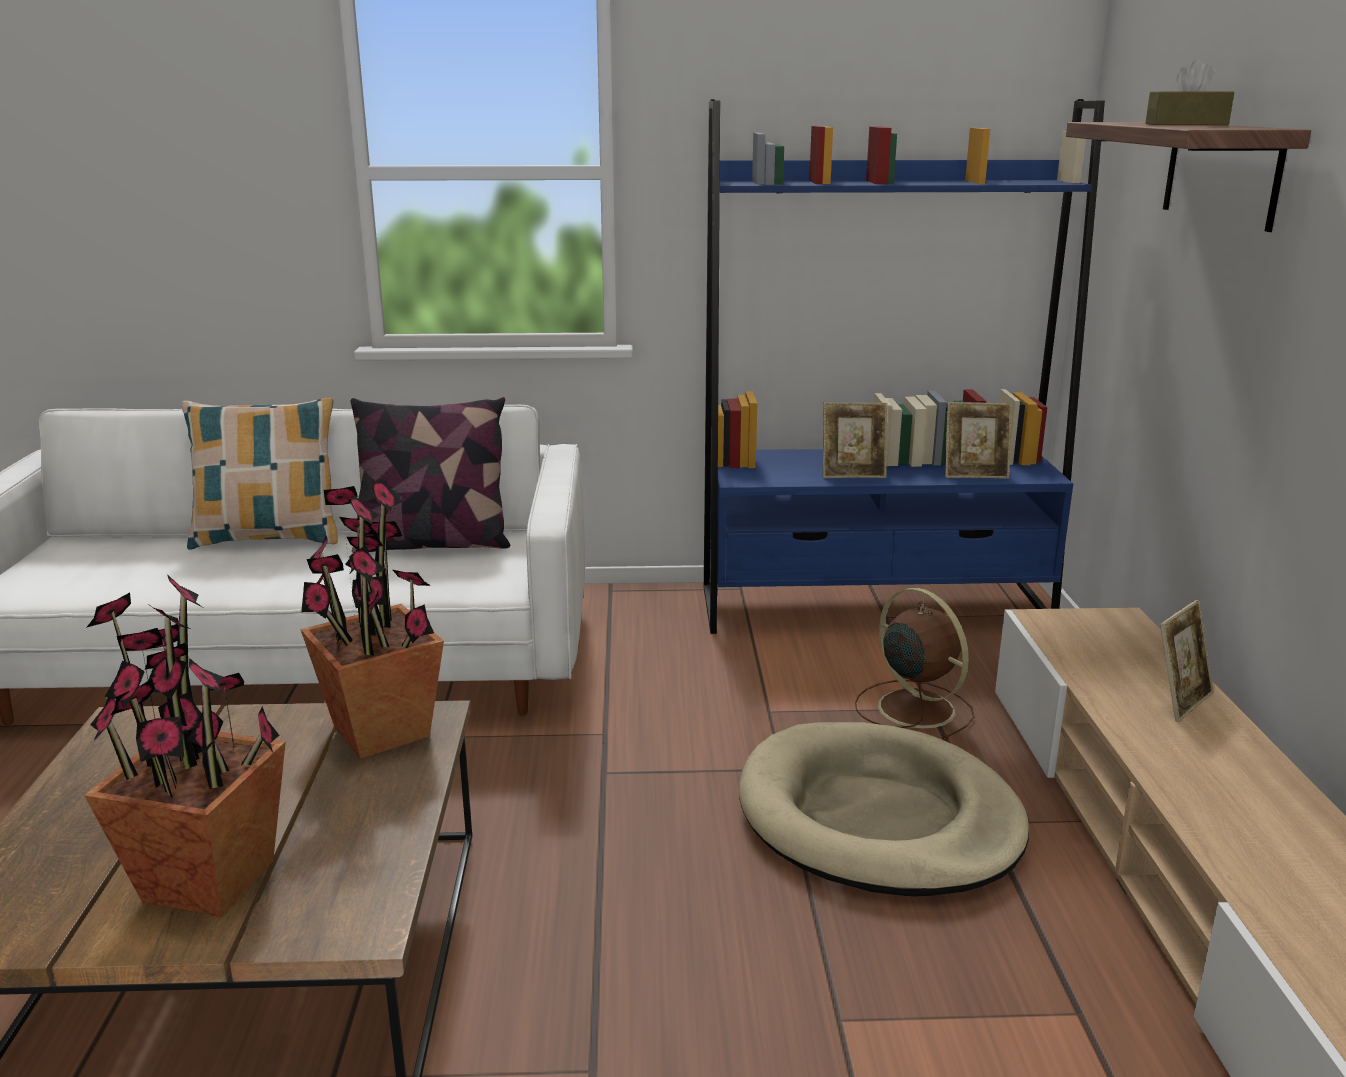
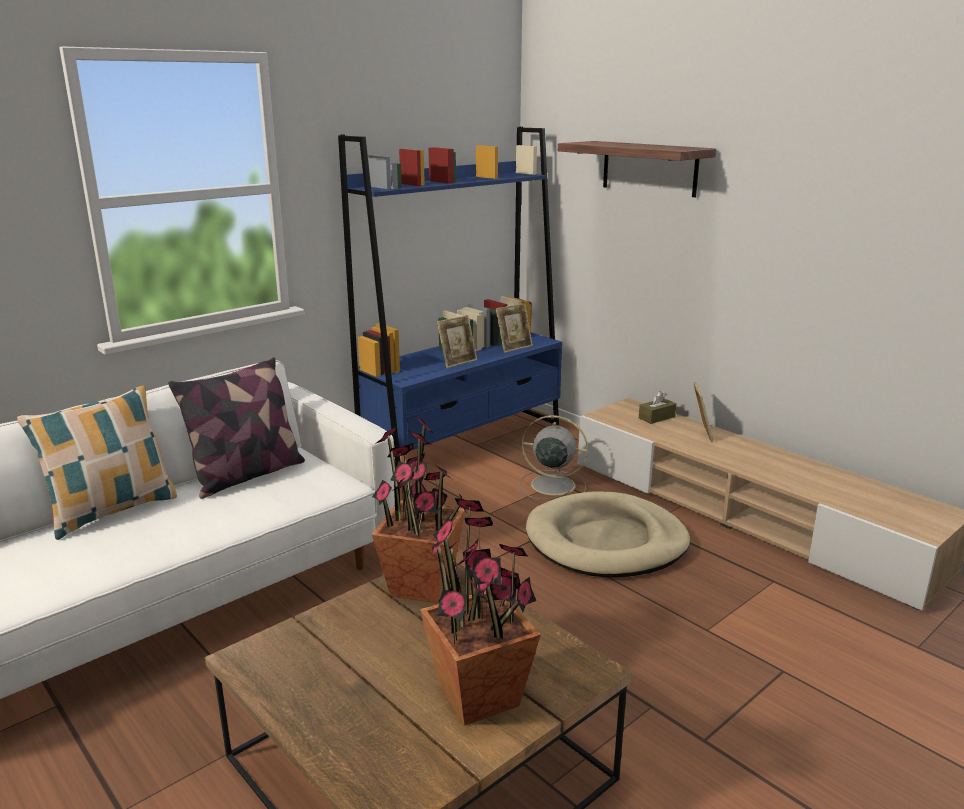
camera: 40 degrees left, 0 degrees up
brown fan [855,588,975,740] -> grey fan [519,415,588,499]
brown tissue box [1146,59,1234,125] -> brown tissue box moved to [639,391,676,424]

